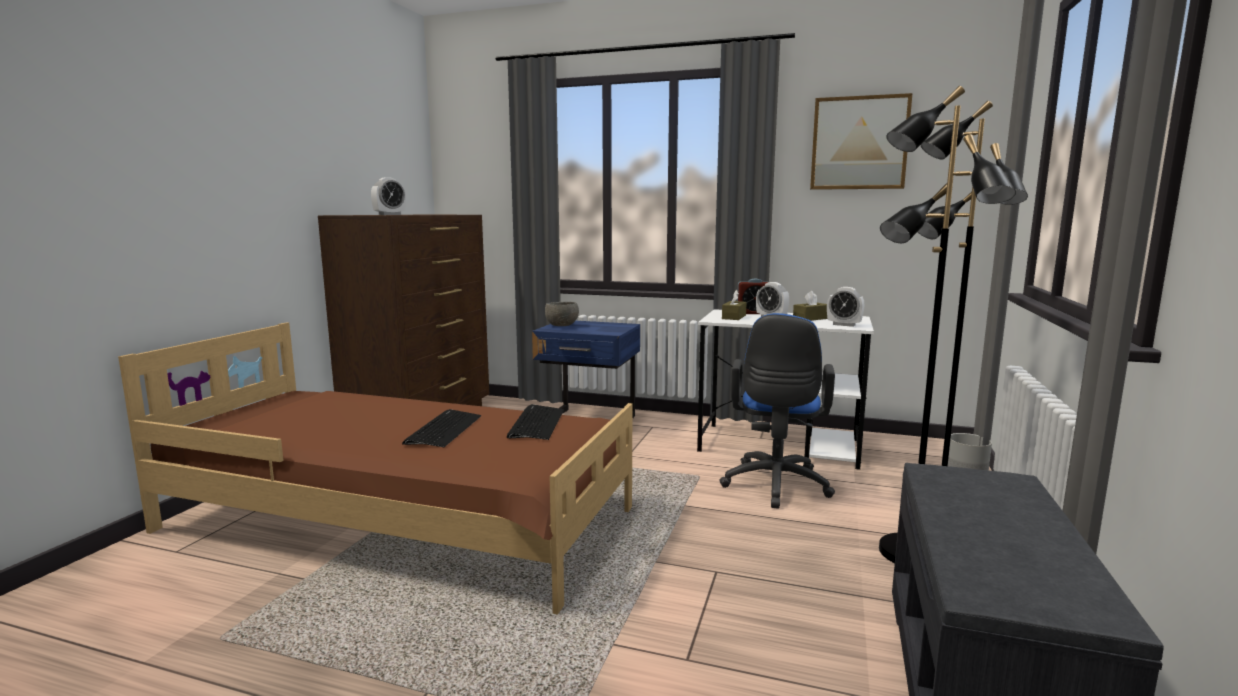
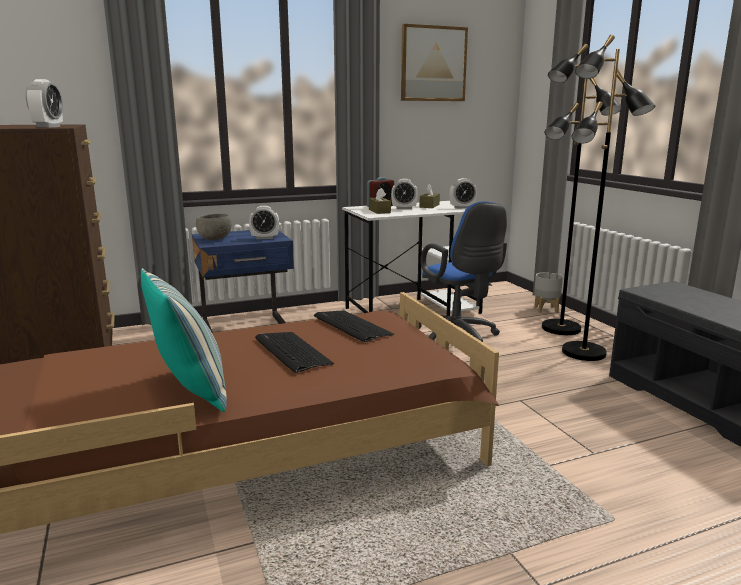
camera: 40 degrees left, 5 degrees up
none -> pillow [141,268,227,412]
none -> alarm clock [249,206,279,239]

